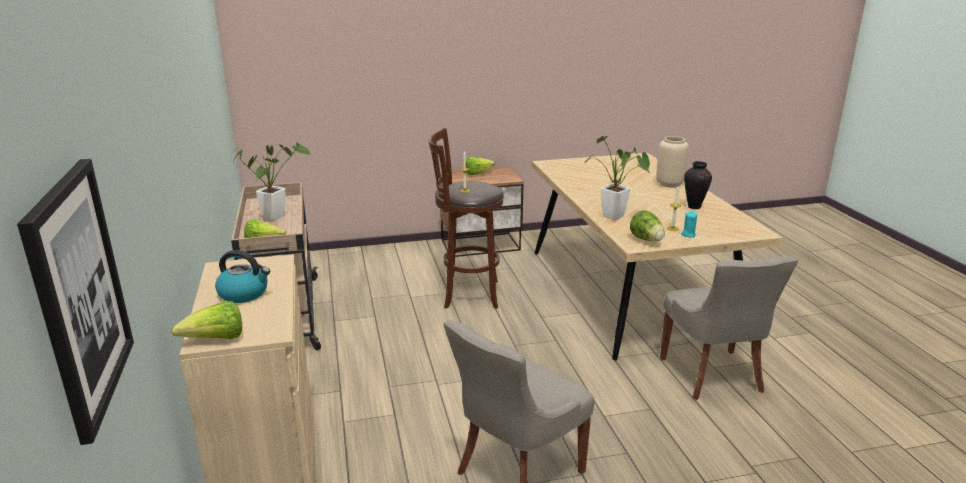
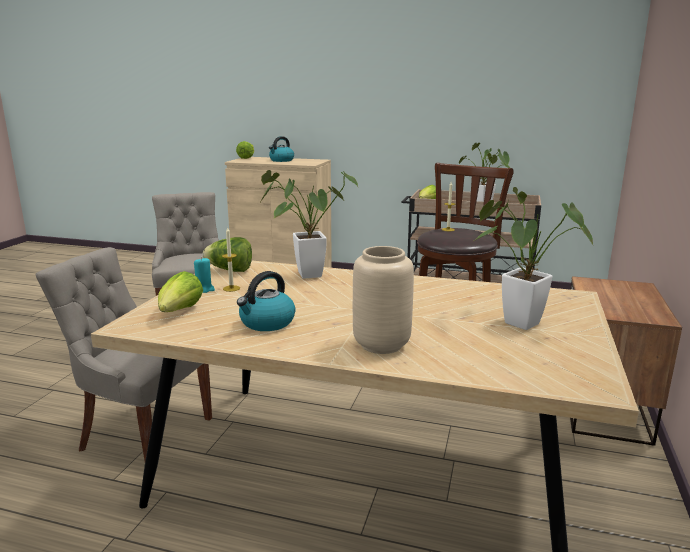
camera: 120 degrees right, 5 degrees down
picture [17,159,134,445] -> none
lettuce [466,157,495,175] -> lettuce moved to [158,271,203,312]
vase [684,161,712,209] -> kettle [237,271,296,331]
none -> potted plant [474,187,594,330]

